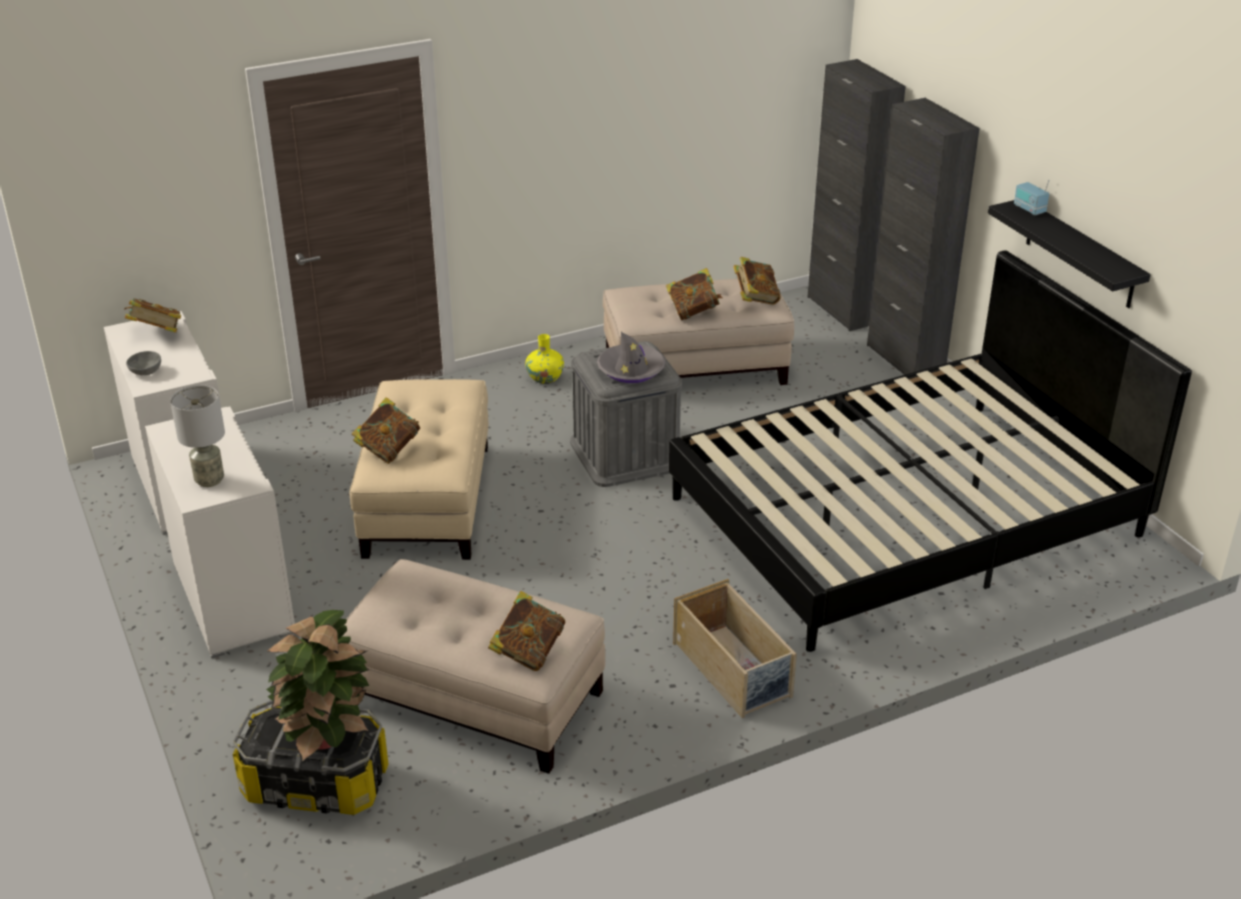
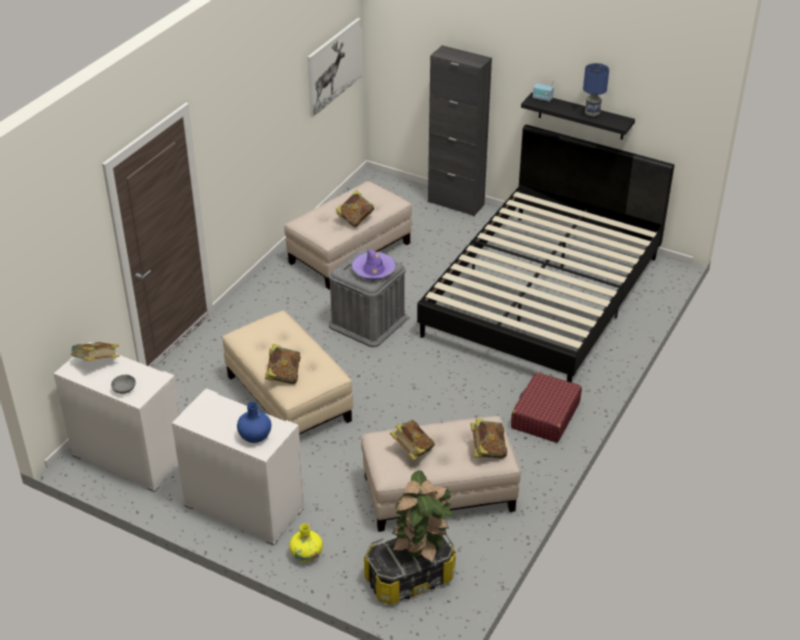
camera: 35 degrees left, 5 degrees up
grey table lamp [170,385,225,487] -> blue vase [237,402,271,443]
yellow vase [525,334,564,384] -> yellow vase moved to [289,524,323,562]
grey hat [597,332,666,383] -> purple hat [352,249,396,280]
beige storage box [673,579,797,718] -> red suitcase [511,372,582,443]
book [733,257,781,305] -> book moved to [390,419,435,461]
black cabinet [808,59,906,331] -> none
none -> picture [307,18,362,117]
none -> blue table lamp [583,63,609,117]

